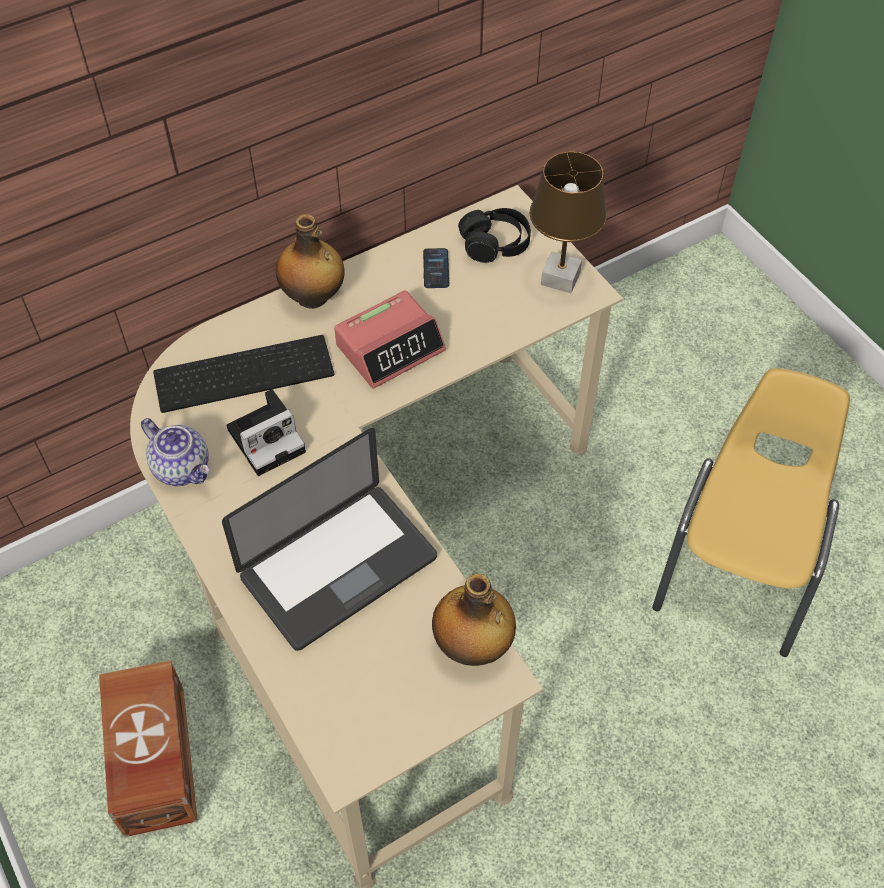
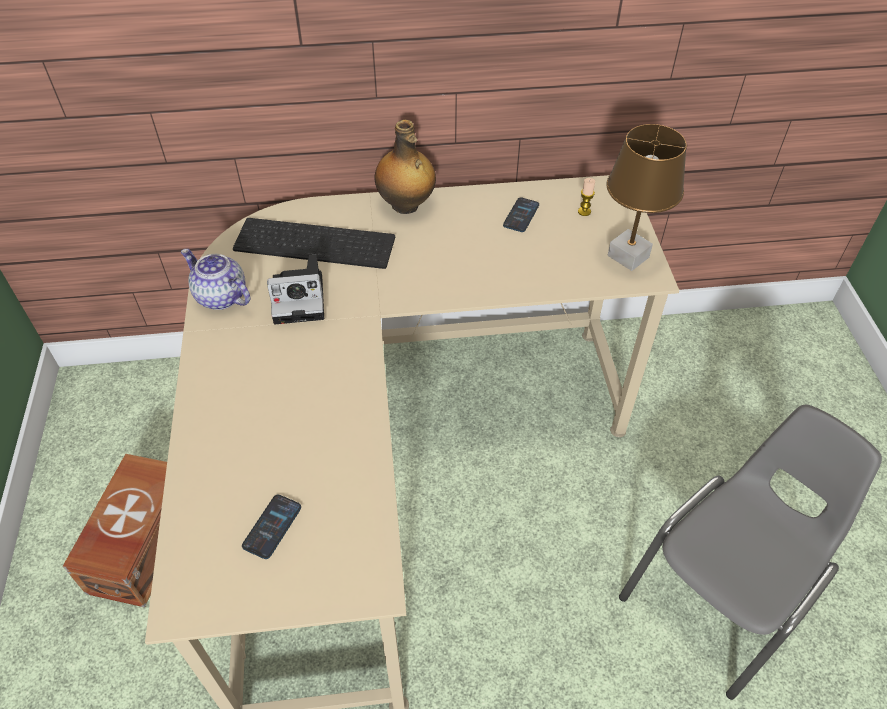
camera: 25 degrees right, 5 degrees down
teapot [141,418,209,486] -> teapot turned 150 degrees clockwise [181,249,250,310]
laptop [222,428,437,651] -> none
alarm clock [334,290,446,389] -> none
bottle [432,574,516,666] -> none
black headphones [458,208,531,263] -> candle [578,178,595,216]
yellow chair [652,368,850,657] -> grey chair [619,404,882,700]
none -> phone [242,495,301,559]

